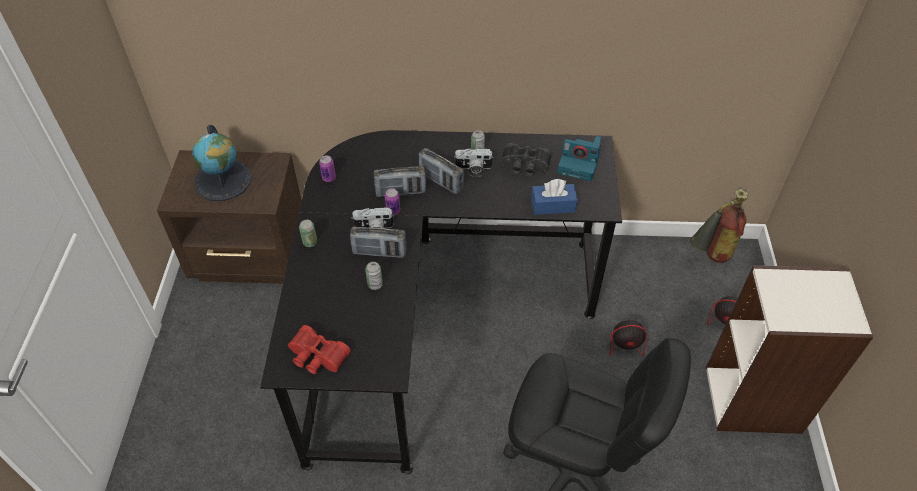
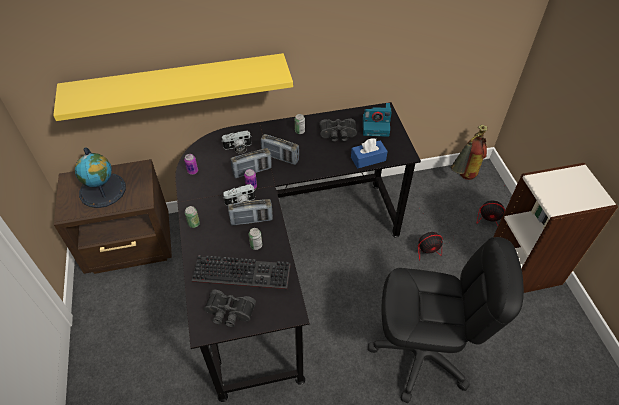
camera: 15 degrees left, 0 degrees up
red binoculars [288,325,351,374] -> black binoculars [204,290,256,327]
camera [454,148,494,177] -> camera moved to [221,130,252,154]
none -> yellow shelf [53,53,293,121]
none -> keyboard [191,255,291,290]

